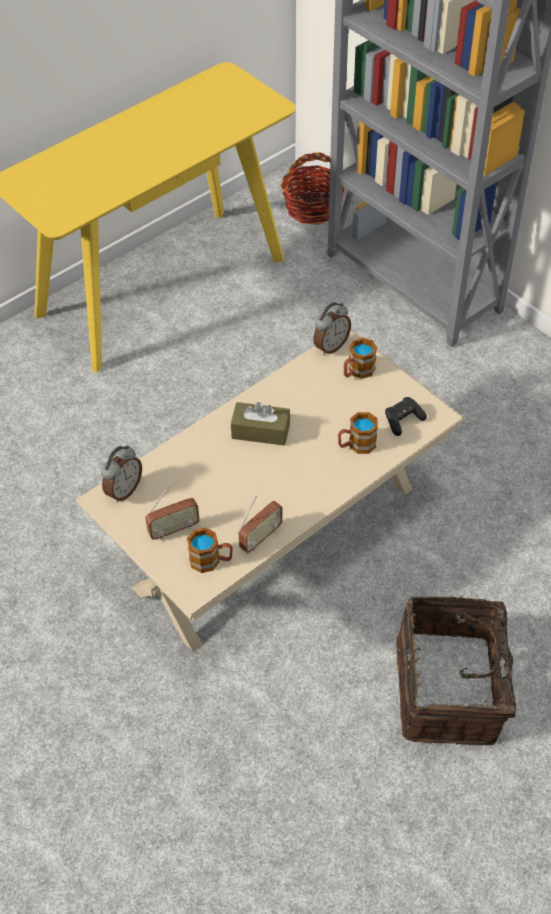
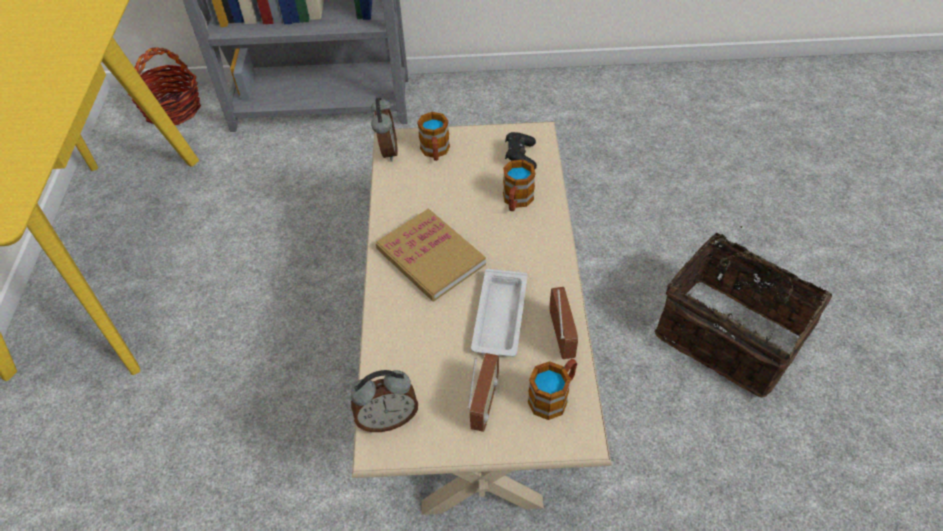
camera: 50 degrees left, 0 degrees up
alarm clock [101,445,142,503] -> alarm clock turned 90 degrees clockwise [350,370,418,432]
brown tissue box [231,402,290,446] -> book [376,209,486,302]
none -> white tray [471,269,527,357]

